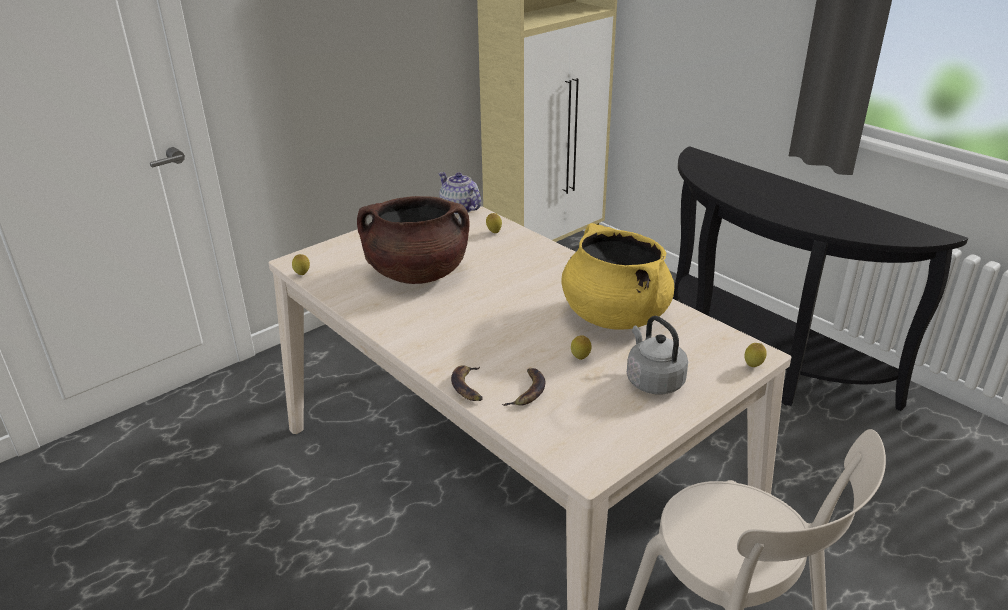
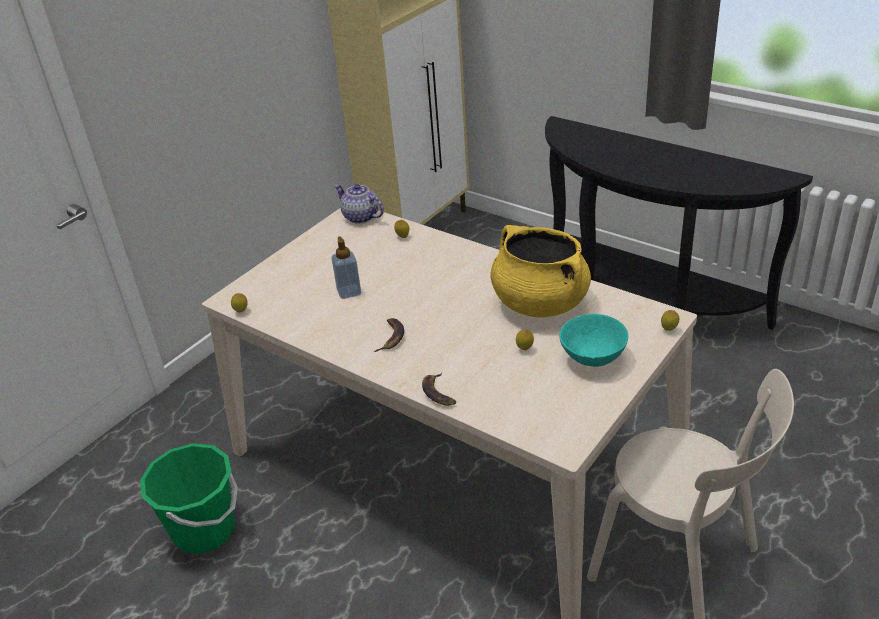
camera: 10 degrees left, 5 degrees up
brown cooking pot [357,196,470,284] -> soap dispenser [331,236,361,299]
banana [502,368,545,406] -> banana moved to [374,318,404,352]
grey kettle [627,316,688,395] -> turquoise bowl [559,314,628,367]
none -> green bucket [140,443,238,554]

